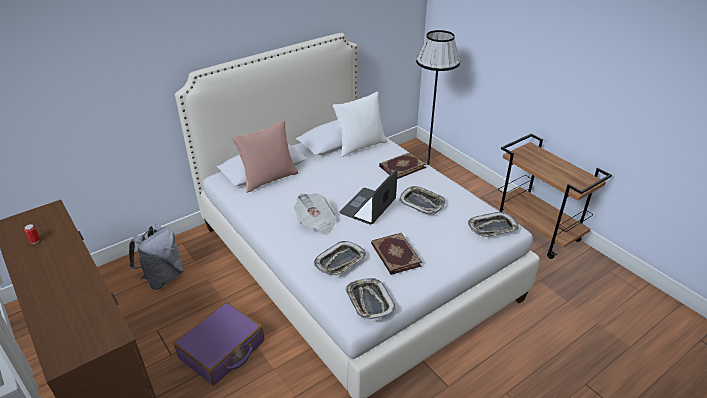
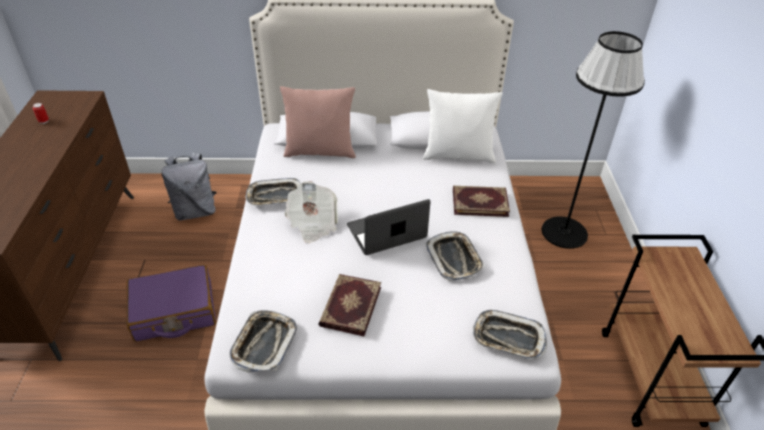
camera: 35 degrees right, 5 degrees up
tray [314,241,366,276] -> tray moved to [245,178,301,206]

